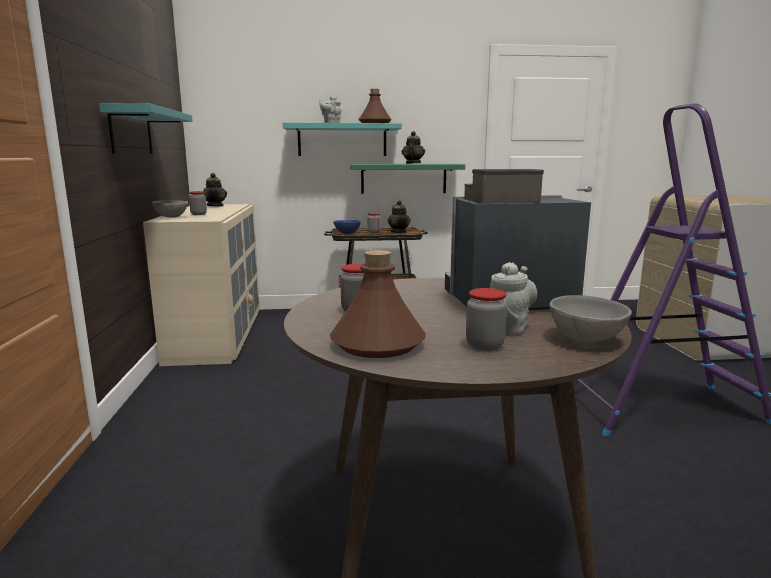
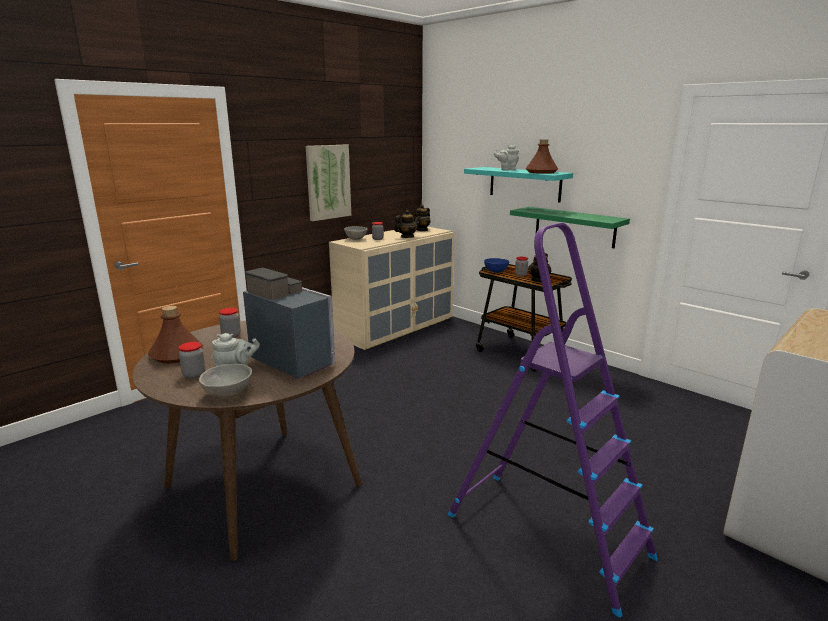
camera: 50 degrees right, 5 degrees up
turquoise shelf [99,103,193,154] -> picture [306,145,351,221]
teapot [402,131,425,164] -> teapot moved to [394,210,420,238]

